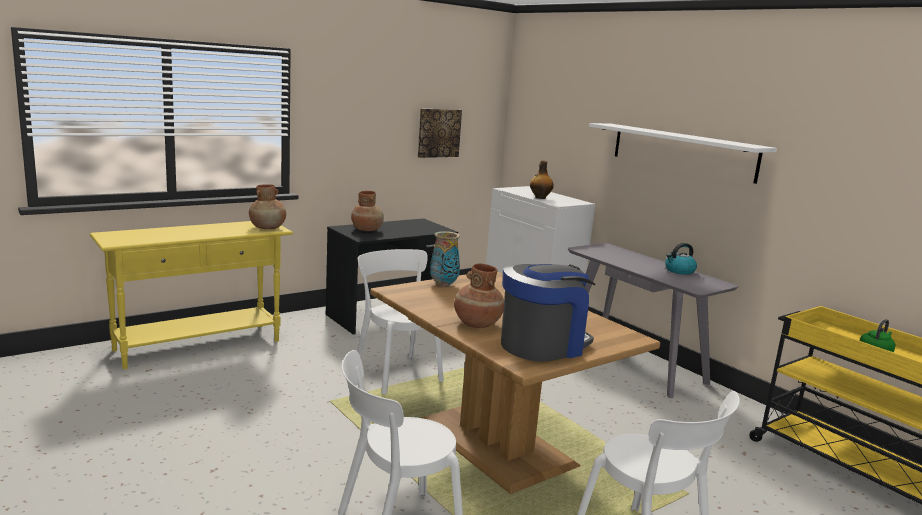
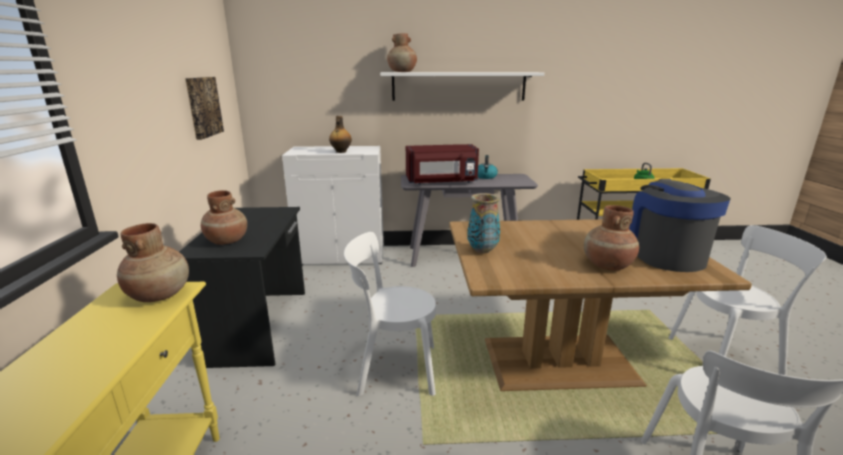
camera: 55 degrees left, 5 degrees up
none -> brown vase [387,33,417,72]
none -> red microwave [406,144,479,185]

